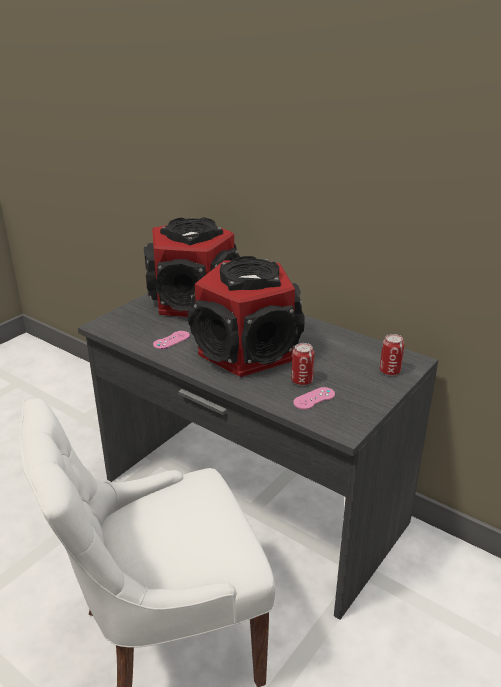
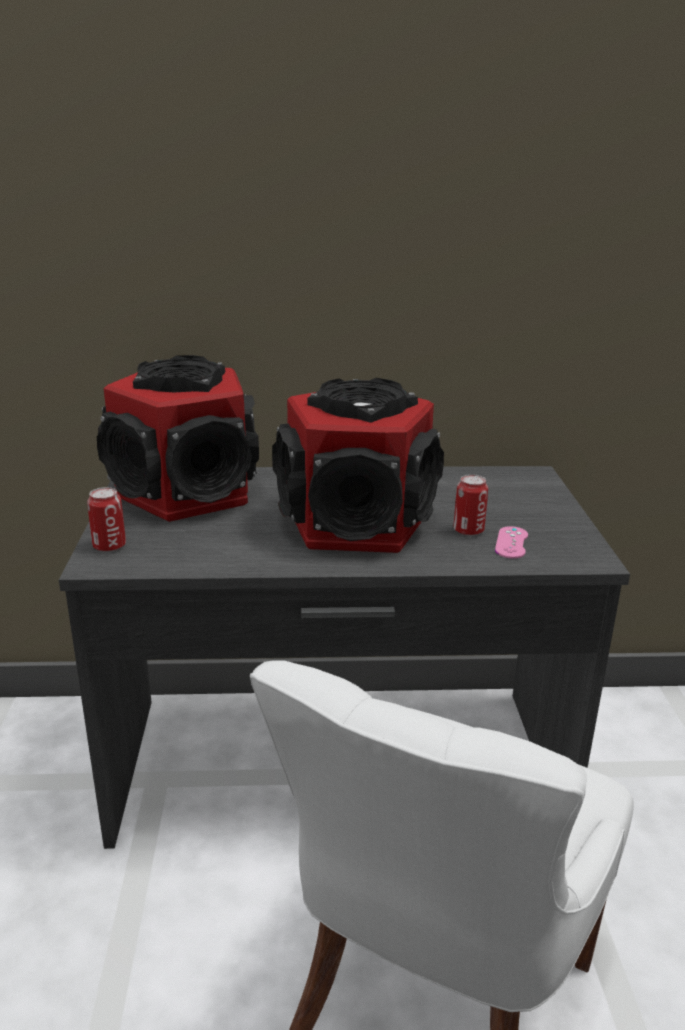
camera: 40 degrees left, 5 degrees down
pink game controller [153,331,190,349] -> none
can [380,334,404,376] -> can moved to [87,487,126,552]

